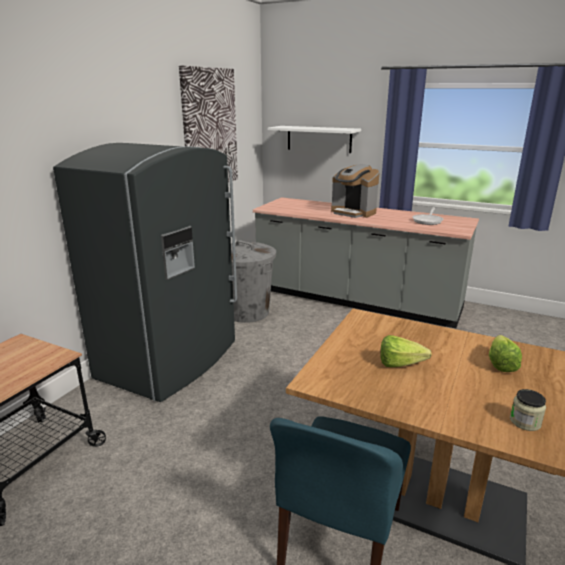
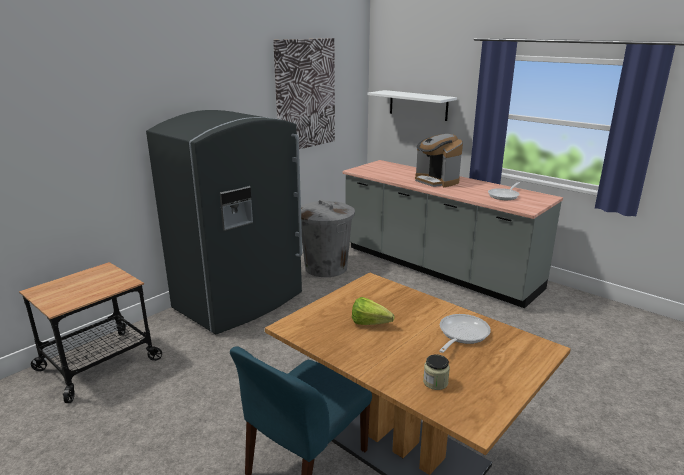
camera: 15 degrees right, 0 degrees up
lettuce [489,335,522,372] -> frying pan [439,314,491,353]

